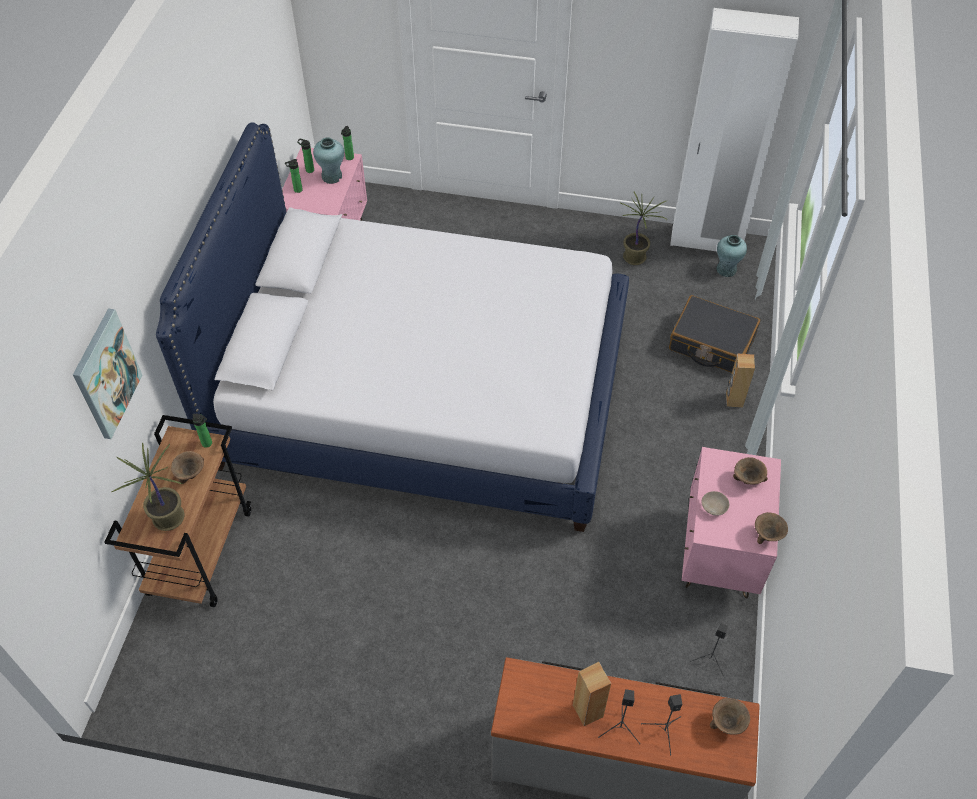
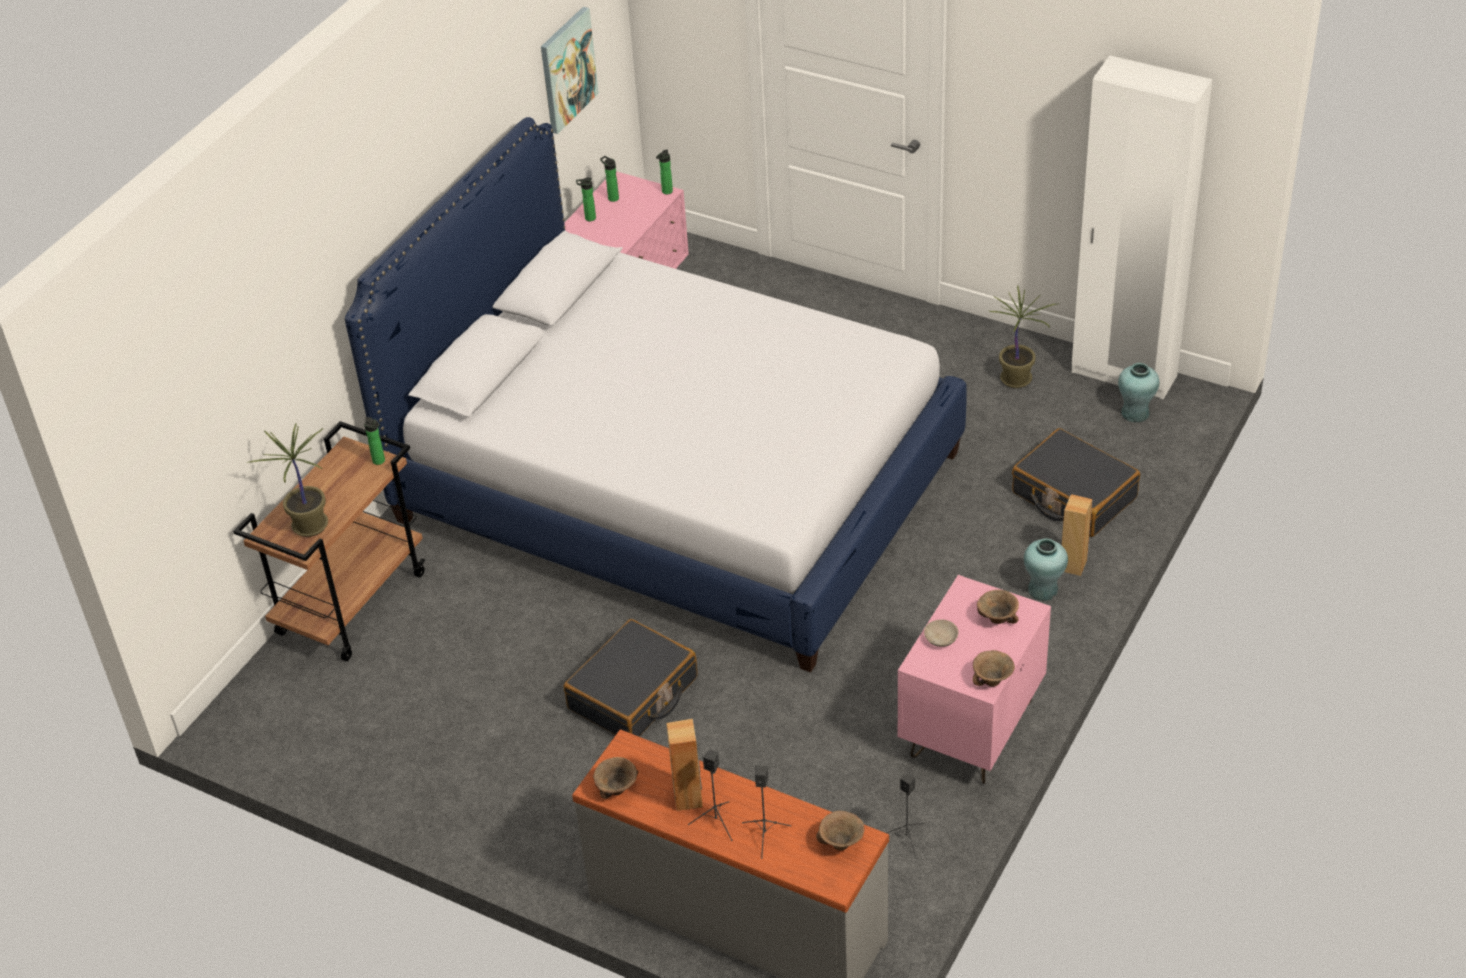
camera: 20 degrees right, 10 degrees down
picture [73,309,142,439] -> picture moved to [541,7,599,134]
brown bowl [171,451,204,484] -> brown bowl moved to [593,757,638,799]
turquoise vase [313,138,344,184] -> turquoise vase moved to [1024,538,1068,601]
none -> black suitcase [564,619,697,736]

